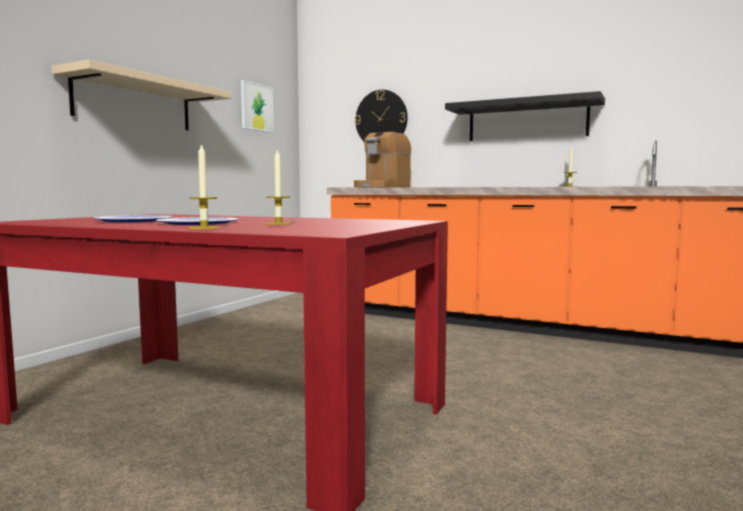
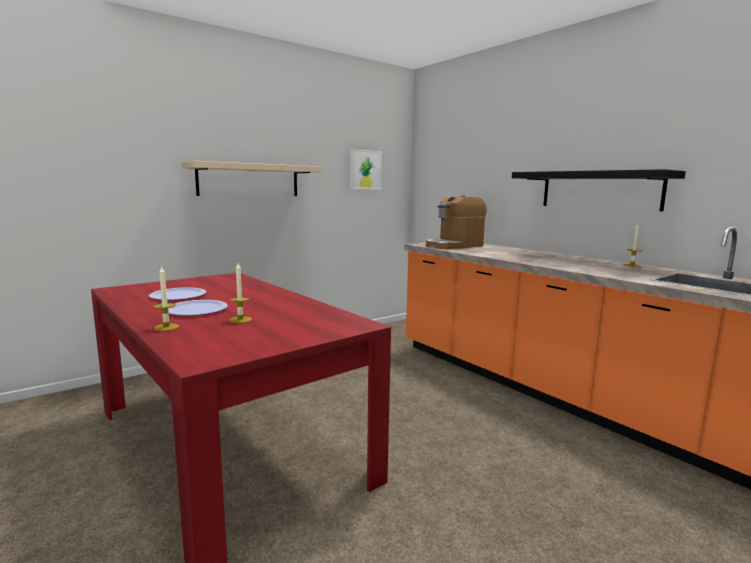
camera: 25 degrees right, 5 degrees up
wall clock [355,90,408,142] -> none

